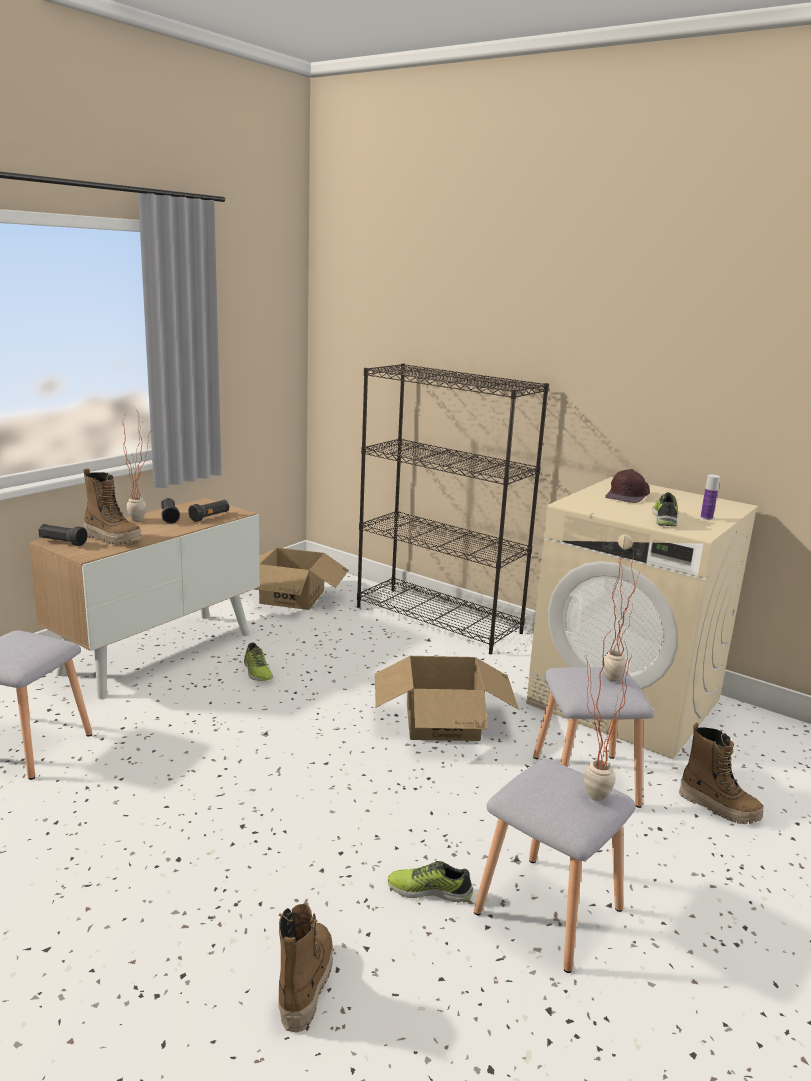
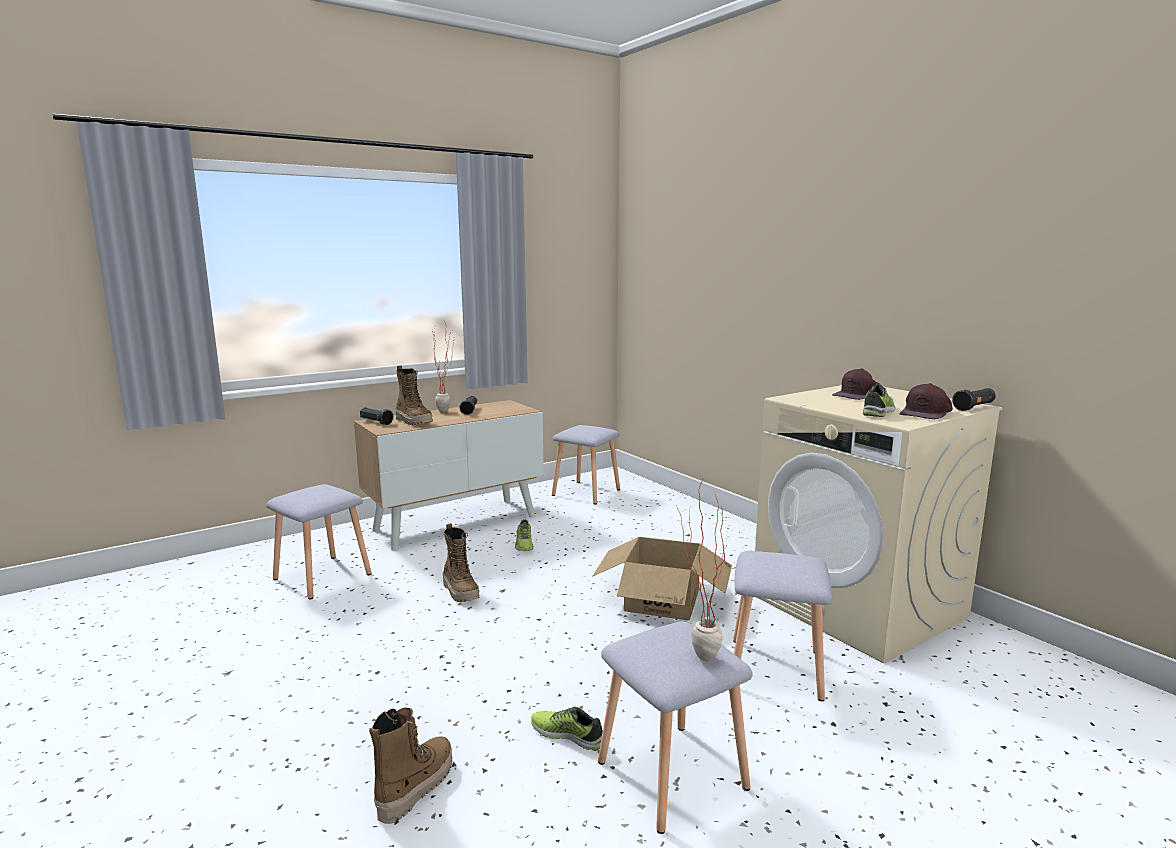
camera: 20 degrees right, 5 degrees down
black flashlight [188,500,229,522] -> black flashlight moved to [952,388,996,411]
cardboard box [253,547,349,610] -> grey stool [552,425,620,505]
black bookcase [357,363,549,654] -> none
potted plant [602,546,641,682] -> none
boot [679,723,764,824] -> boot moved to [443,523,479,602]
bottle [700,475,720,520] -> brown cap [899,383,953,419]

